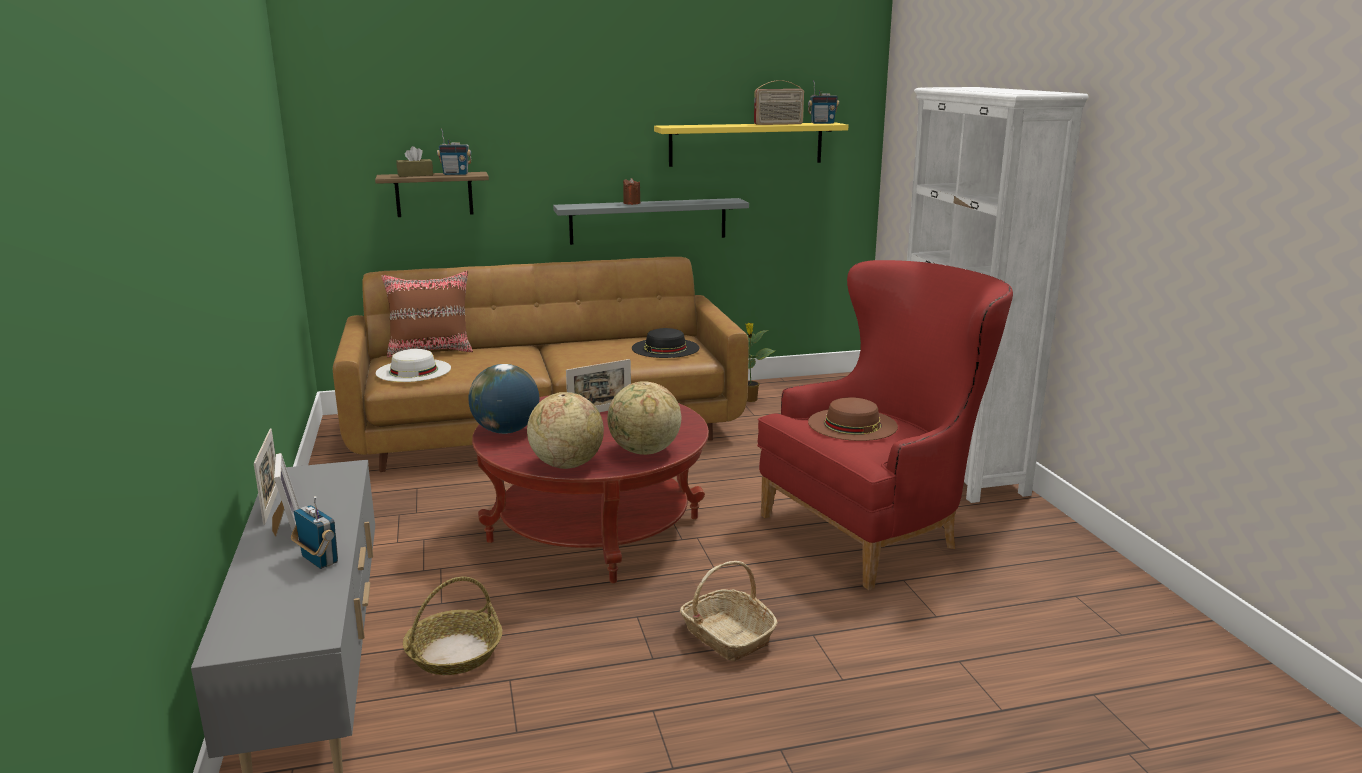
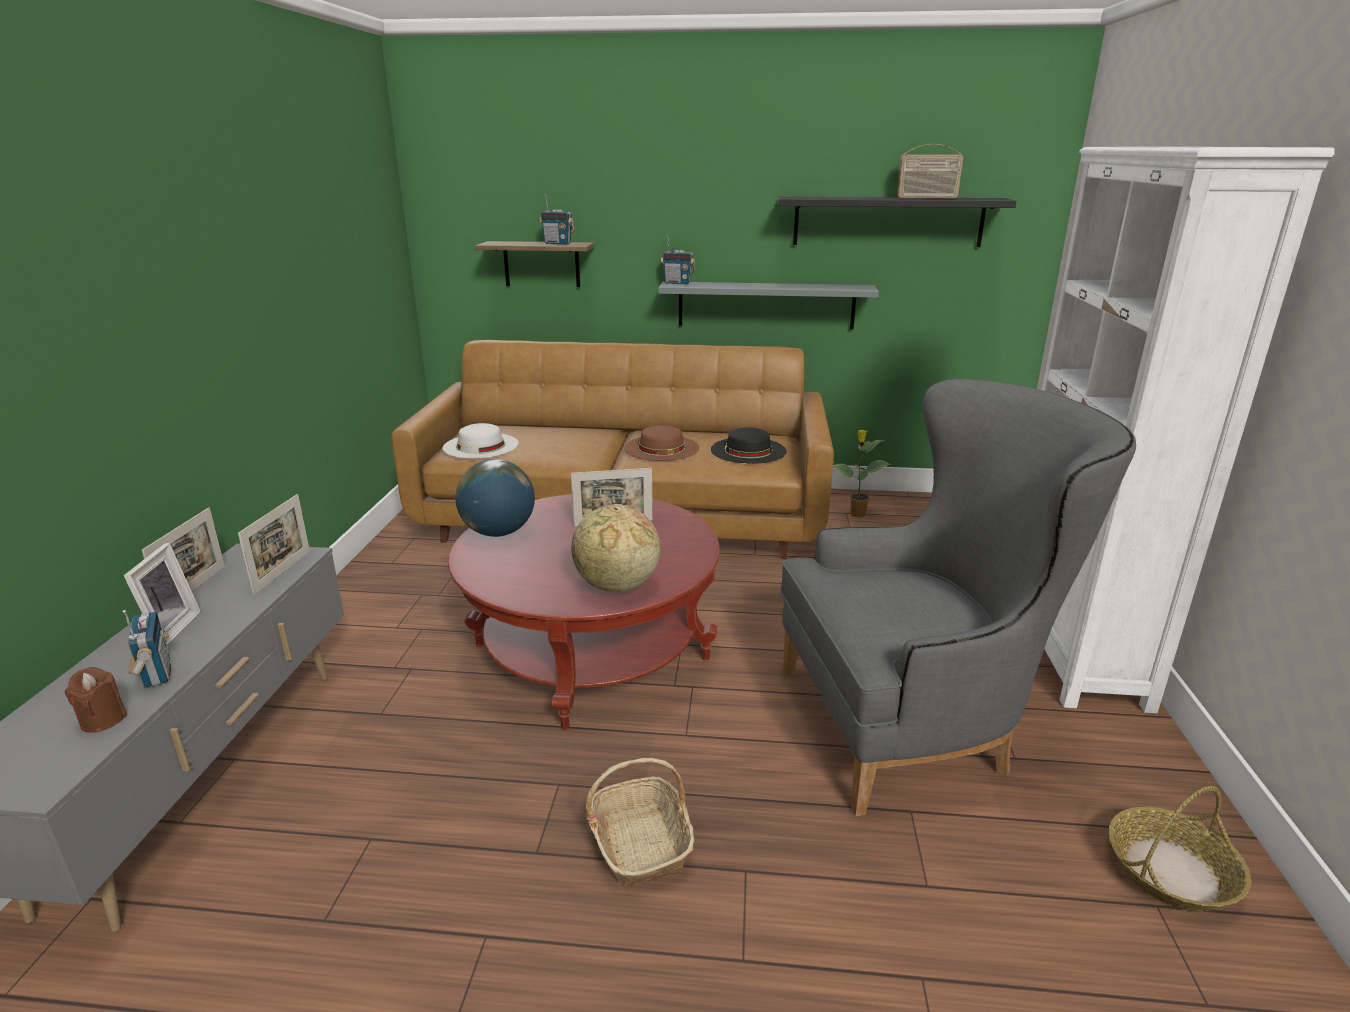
camera: 20 degrees right, 5 degrees up
brown pillow [381,271,473,357] -> none
brown tissue box [396,146,433,177] -> none
basket [403,577,502,675] -> basket moved to [1109,786,1251,912]
globe [527,392,604,469] -> none
brown candle [623,178,640,205] -> brown candle moved to [65,667,127,732]
yellow shelf [654,122,849,167] -> black shelf [778,197,1016,247]
red armchair [757,260,1013,590] -> grey armchair [780,379,1136,816]
radio [808,80,839,124] -> radio moved to [661,235,695,284]
brown hat [808,397,898,441] -> brown hat moved to [624,425,699,461]
none -> picture frame [238,494,310,595]

